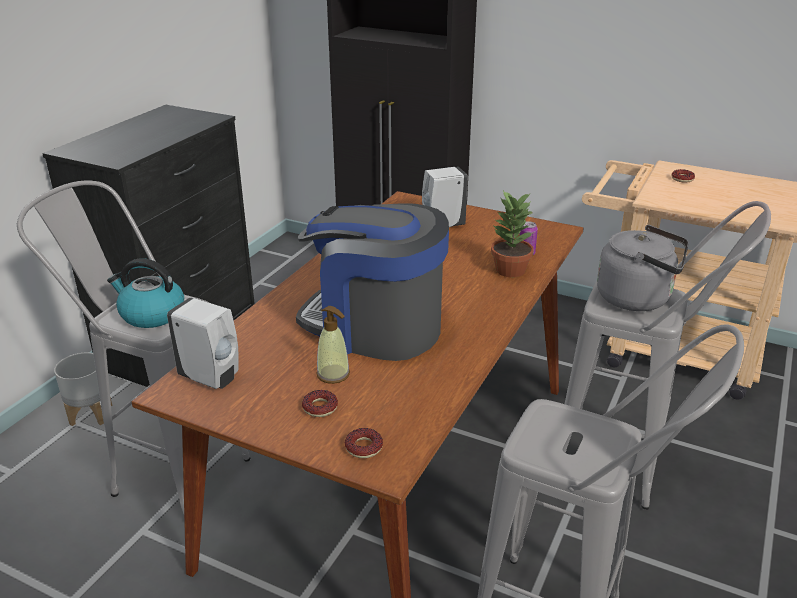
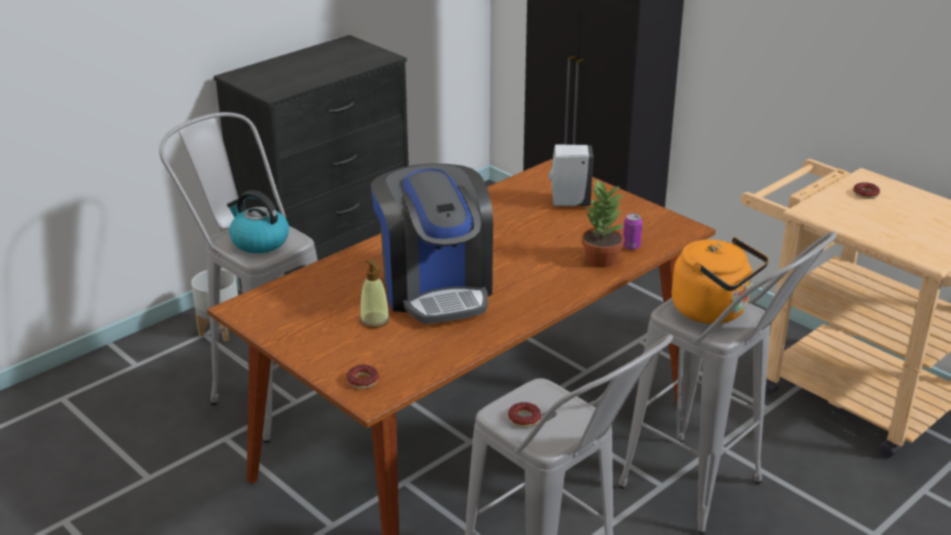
camera: 20 degrees right, 0 degrees up
white soap dispenser [167,298,239,389] -> none
coffee machine [296,204,449,361] -> coffee machine turned 150 degrees counterclockwise [371,163,493,324]
donut [302,390,338,417] -> donut moved to [508,402,541,427]
grey kettle [597,225,689,311] -> orange kettle [672,237,769,324]

